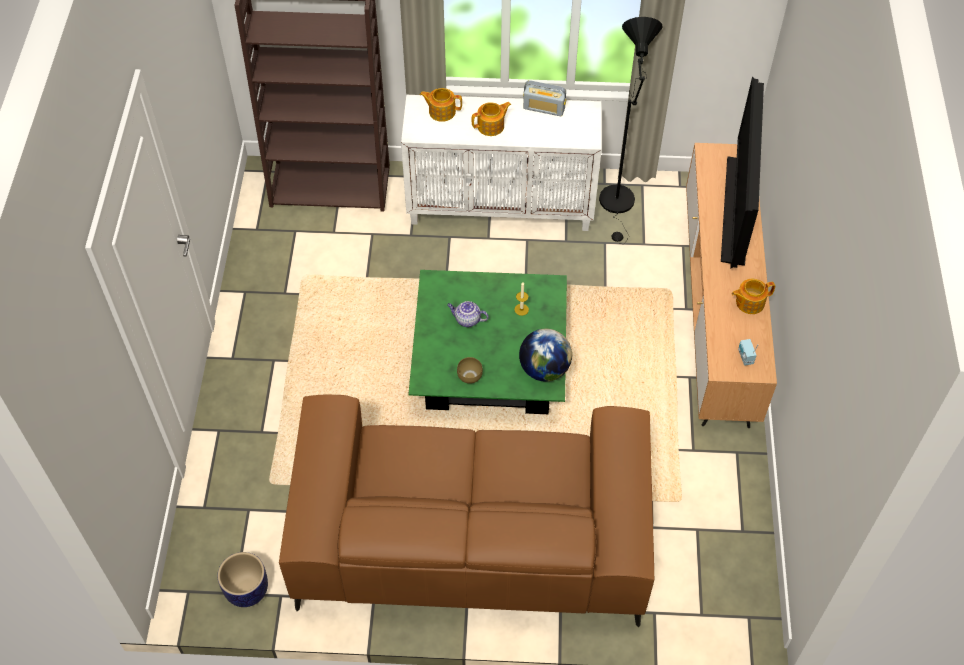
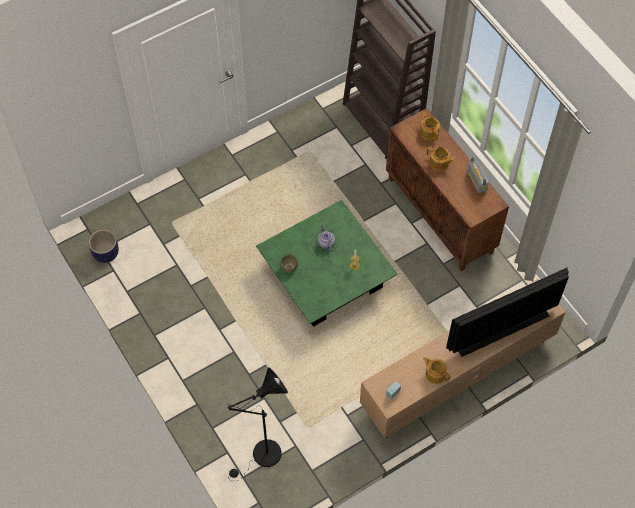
camera: 55 degrees right, 5 degrees up
brown sofa [279,395,654,627] -> none
white cabinet [401,95,602,231] -> brown cabinet [386,108,509,271]
globe [519,329,572,382] -> none
black floor lamp [599,17,663,244] -> black floor lamp moved to [228,367,288,481]

